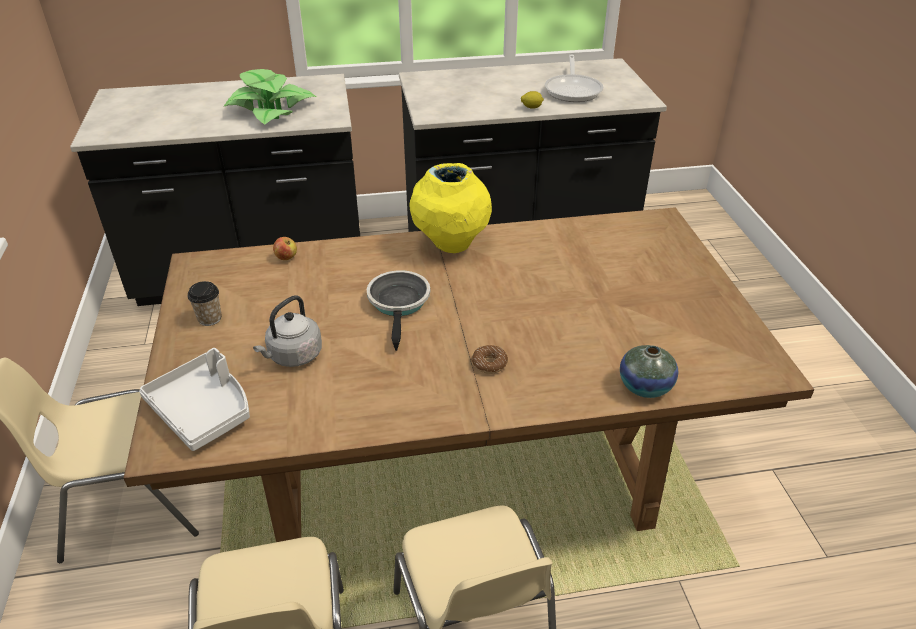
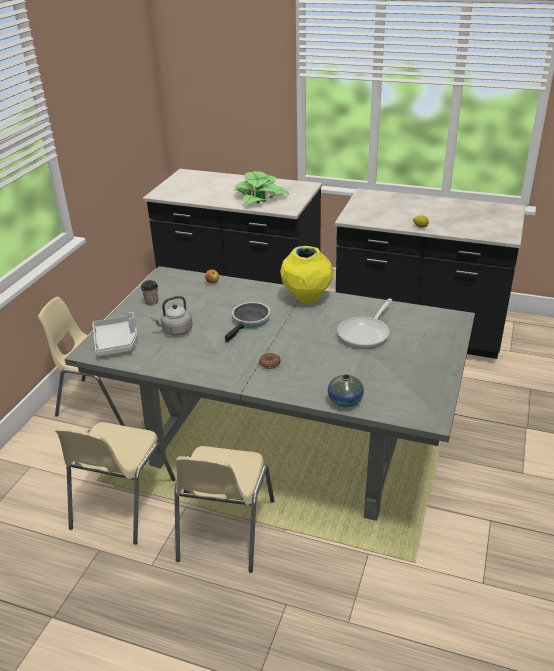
camera: 30 degrees right, 5 degrees down
brown dining table [124,207,814,542] -> grey dining table [65,266,475,521]
frying pan [545,54,603,102] -> frying pan moved to [338,298,392,348]

